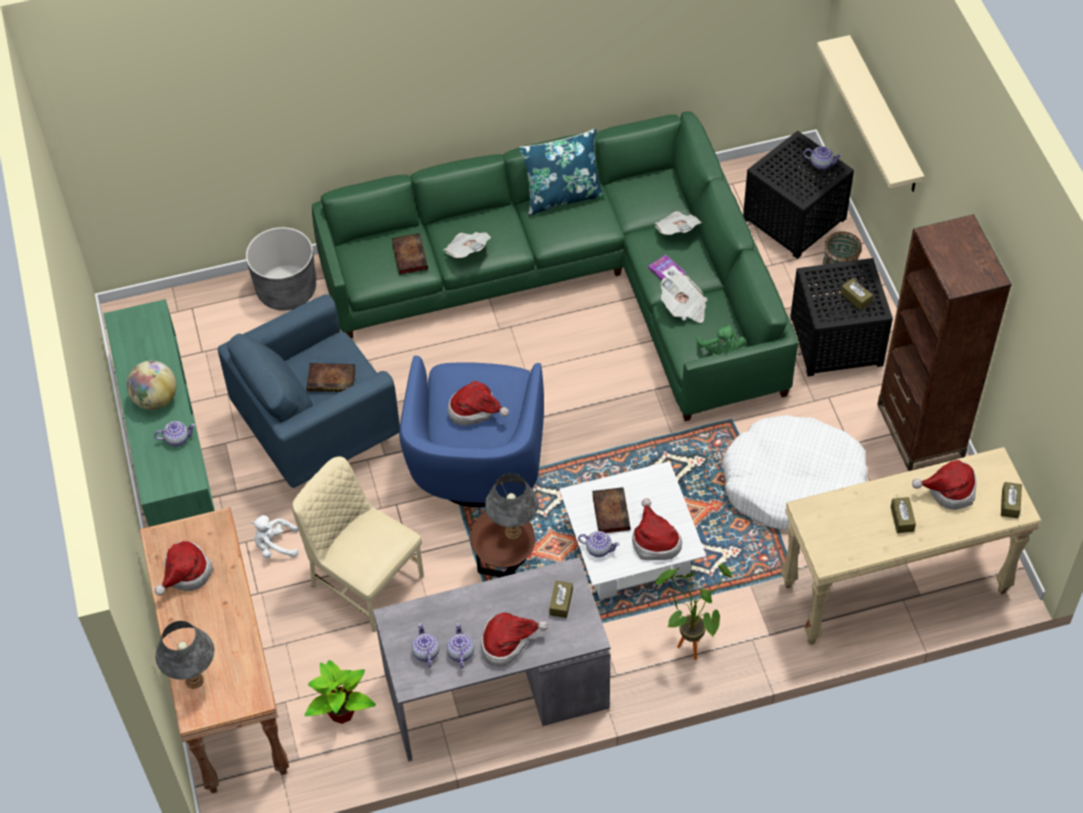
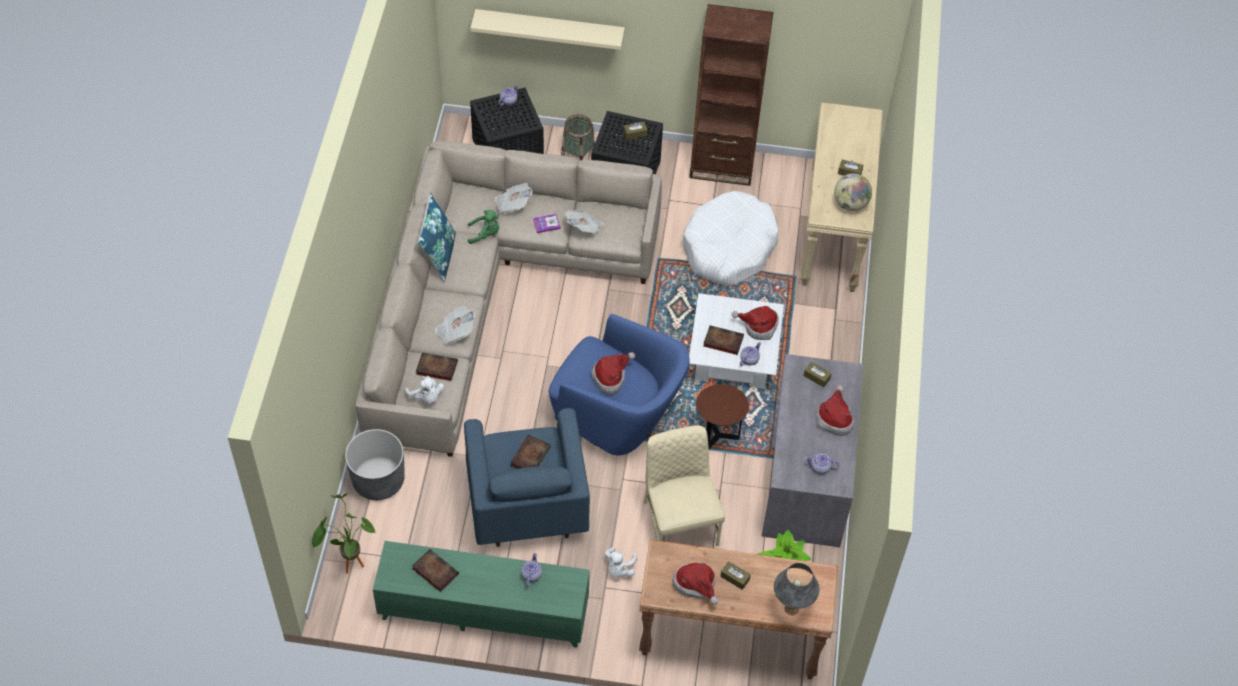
camera: 70 degrees left, 0 degrees up
globe [126,361,177,410] -> globe moved to [834,173,872,211]
beige chair [292,457,424,633] -> beige chair turned 105 degrees clockwise [644,425,725,546]
green sofa [312,112,799,421] -> beige sofa [356,141,662,457]
teapot [446,623,474,668] -> none
grey table lamp [485,473,539,540] -> none
potted plant [655,563,732,660] -> potted plant moved to [312,493,376,574]
green plush toy [697,324,745,354] -> green plush toy moved to [468,210,499,244]
hat [912,460,977,510] -> none
brown tissue box [1001,482,1022,518] -> brown tissue box moved to [720,561,751,590]
none -> white plush toy [405,376,444,403]
none -> book [412,549,459,592]

